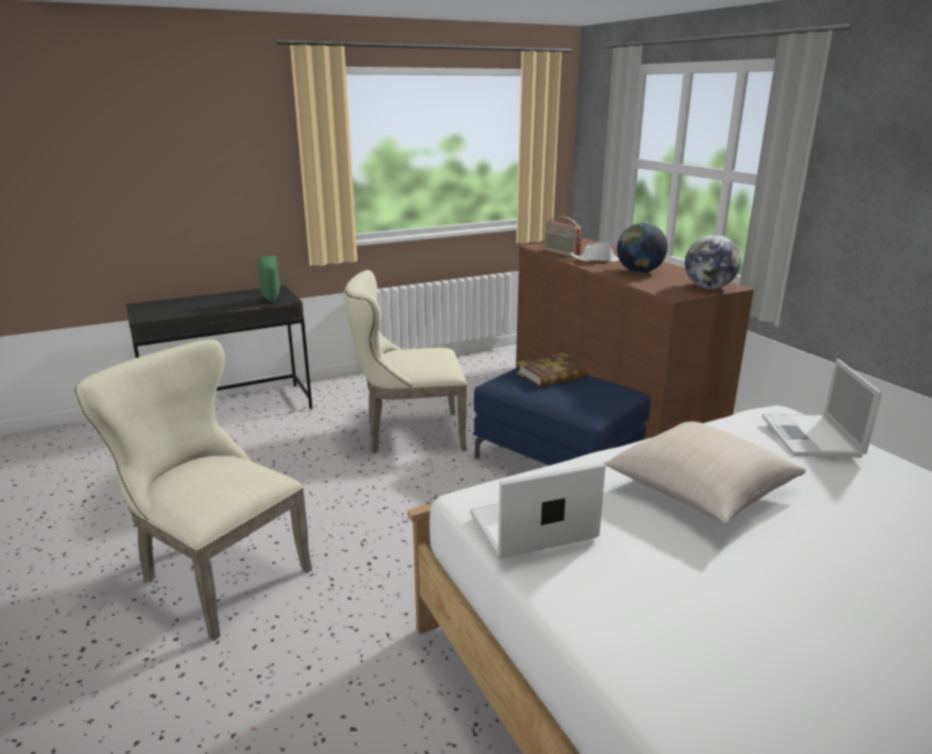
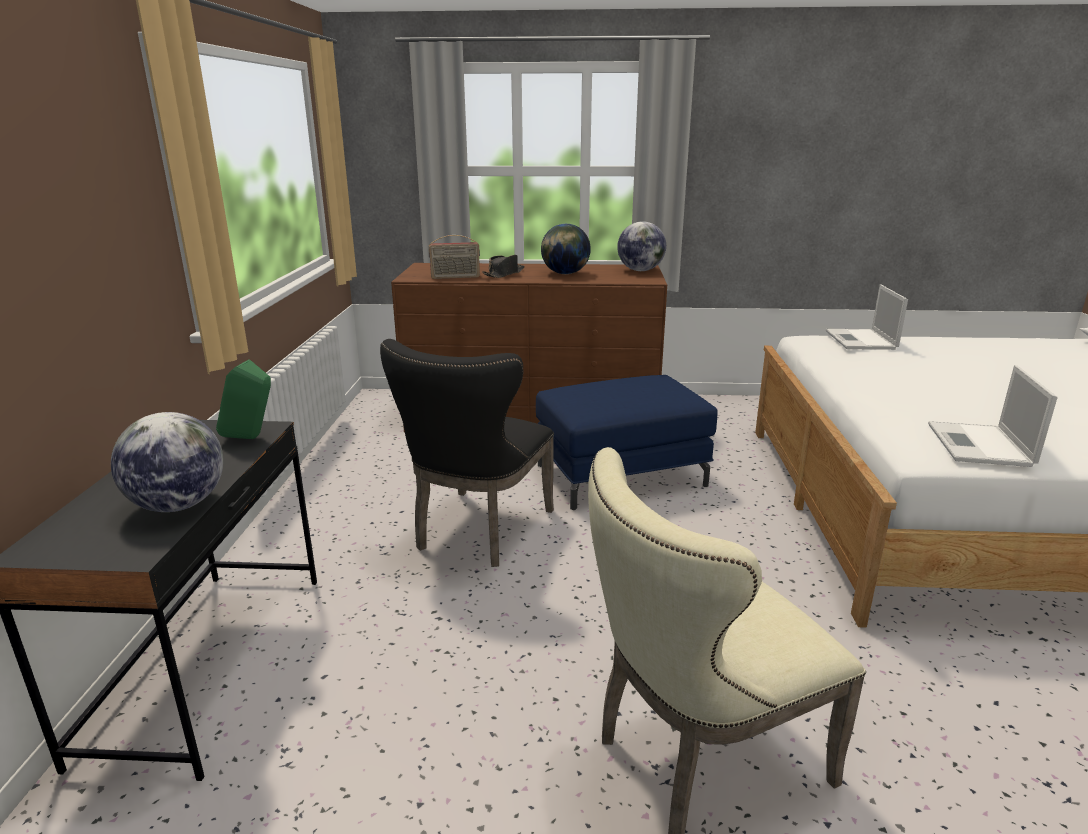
camera: 60 degrees left, 0 degrees up
beige chair [344,270,467,453] -> black chair [380,339,554,567]
book [517,353,588,387] -> none
white hat [570,242,620,262] -> black hat [482,255,525,278]
beige pillow [603,422,806,525] -> none
laptop [762,359,882,457] -> laptop turned 60 degrees clockwise [826,284,908,350]
none -> globe [111,412,223,512]

